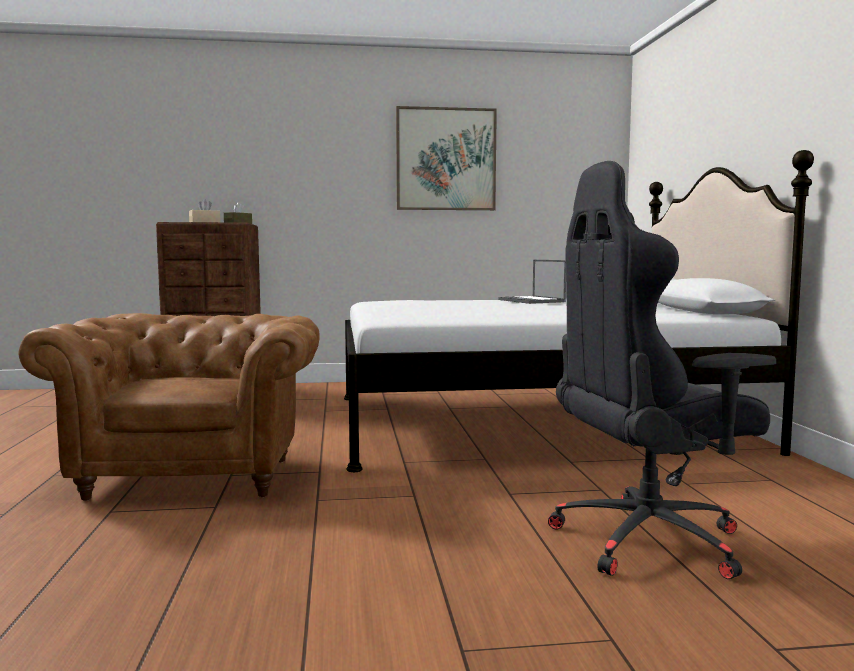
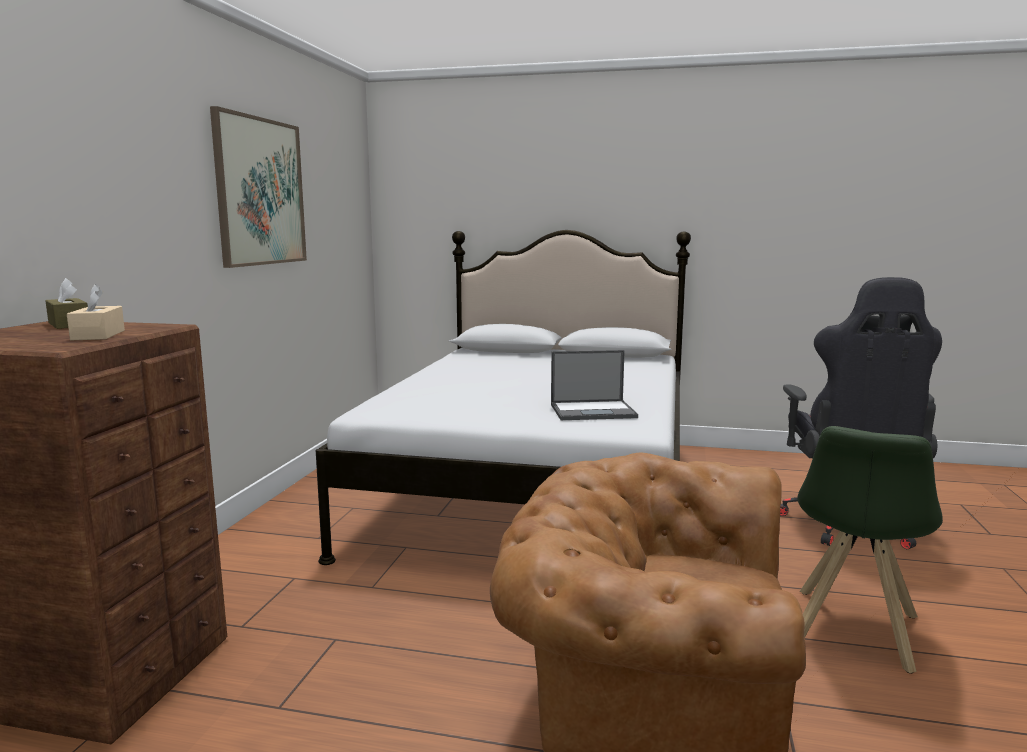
camera: 70 degrees left, 5 degrees up
laptop [499,260,566,304] -> laptop moved to [551,350,638,420]
none -> green chair [797,426,943,674]

